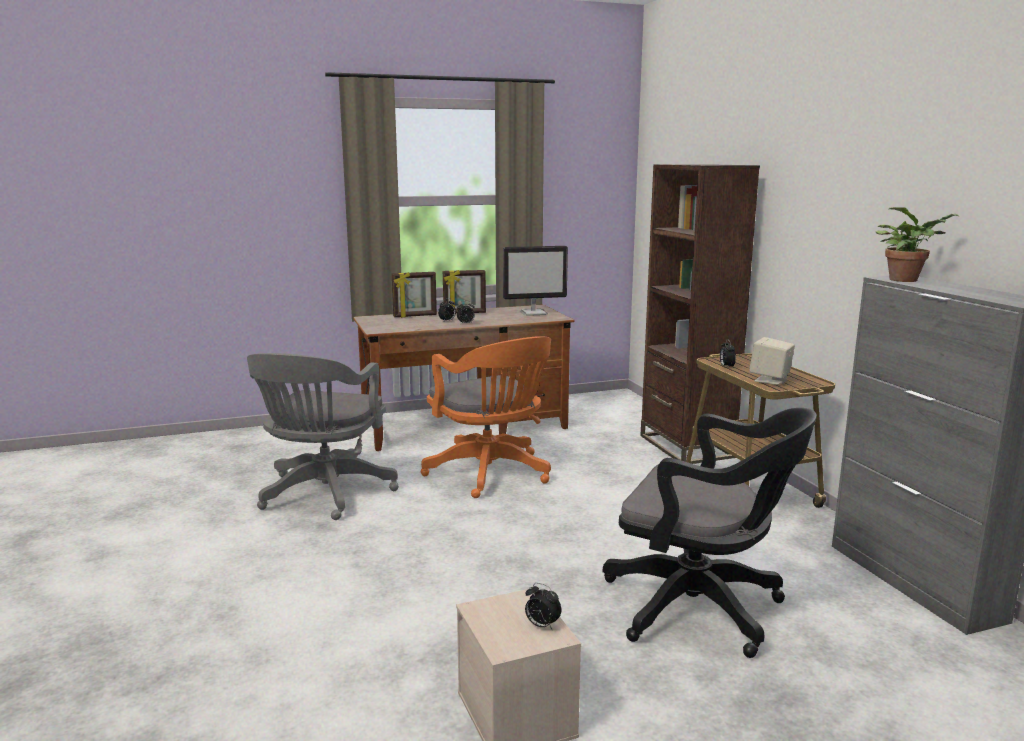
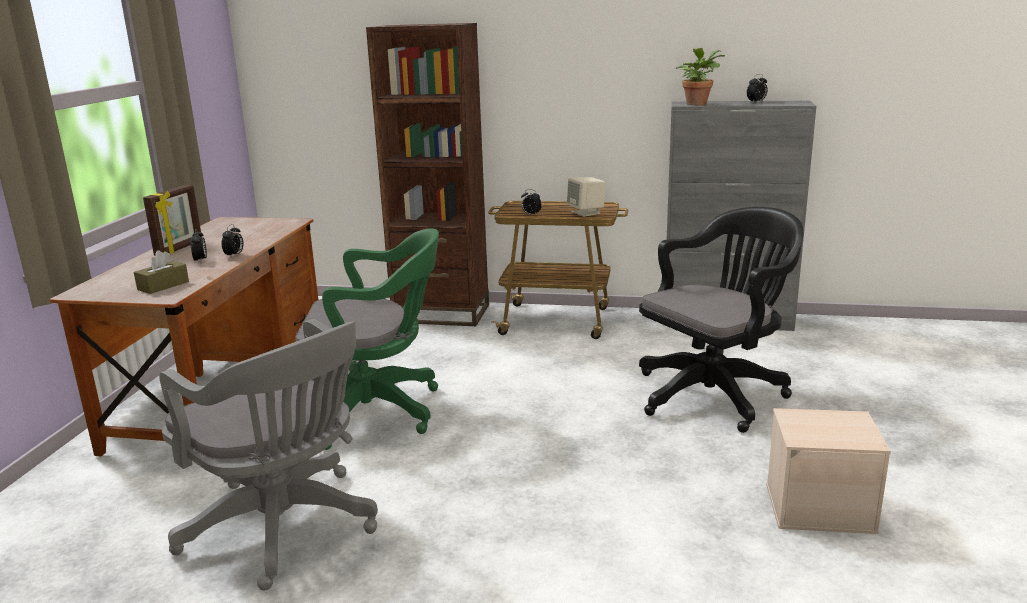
camera: 60 degrees left, 5 degrees up
picture frame [392,272,437,318] -> none
orange office chair [421,336,551,498] -> green office chair [295,228,439,450]
monitor [503,246,568,316] -> none
alarm clock [525,583,561,629] -> alarm clock moved to [747,74,768,103]
none -> brown tissue box [134,250,189,294]

